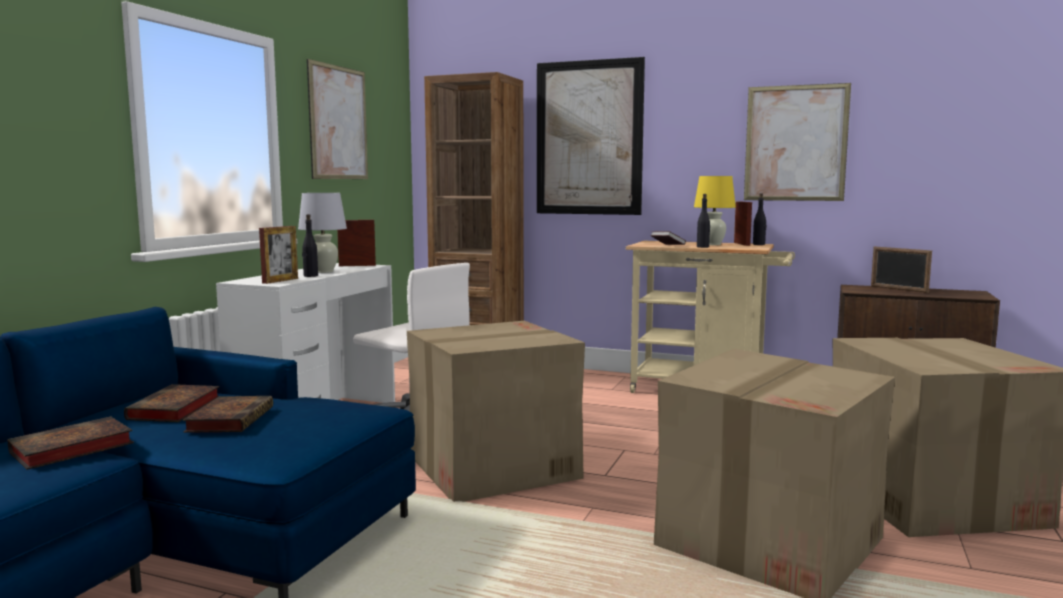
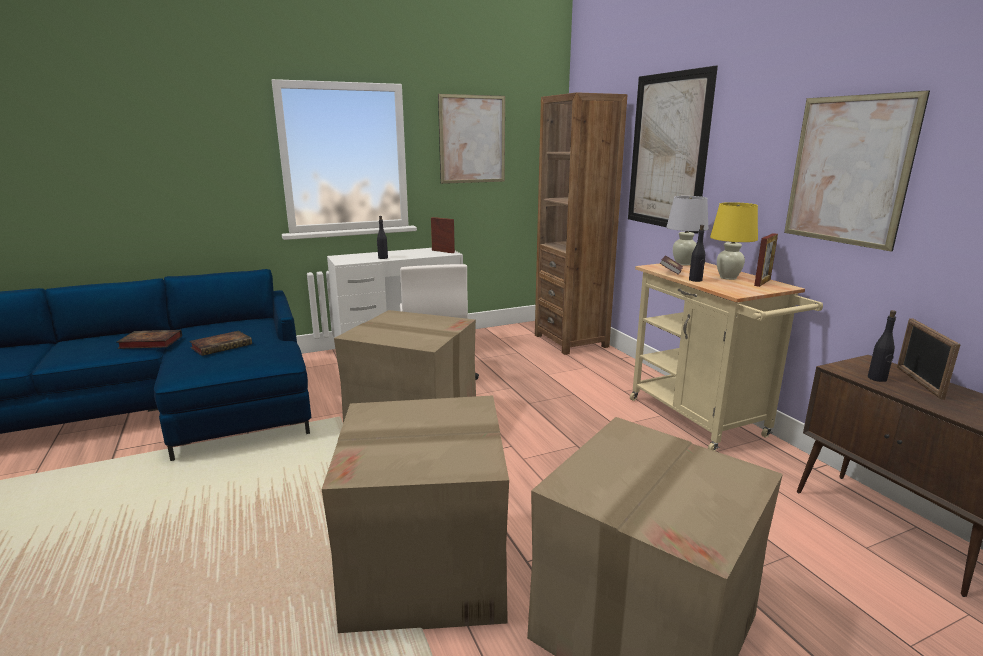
camera: 45 degrees right, 10 degrees up
book [124,384,220,422] -> none
picture frame [259,226,298,284] -> none
white table lamp [298,193,347,273] -> white table lamp moved to [667,196,708,266]
black bottle [753,193,766,245] -> black bottle moved to [868,310,896,382]

